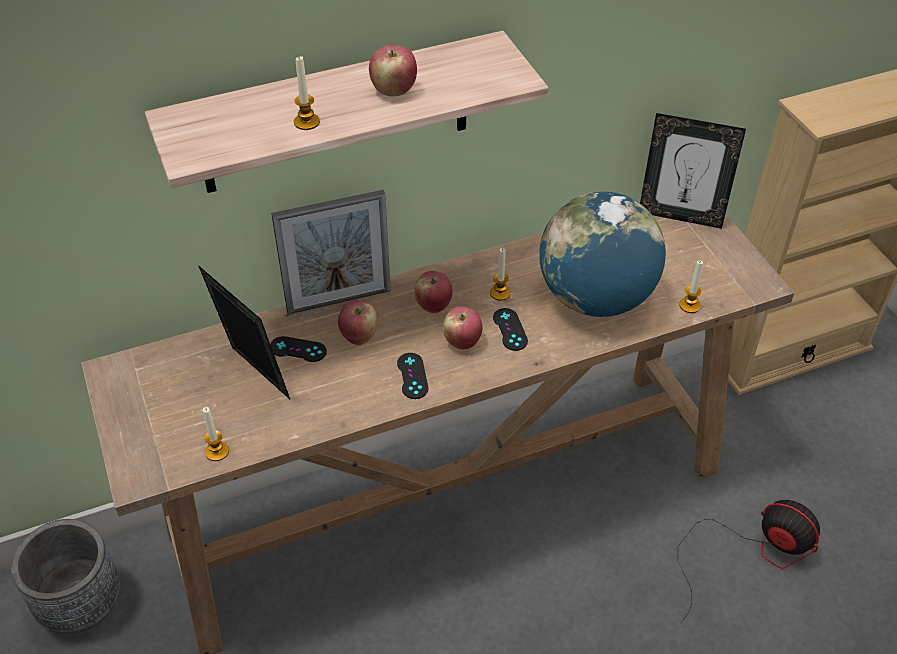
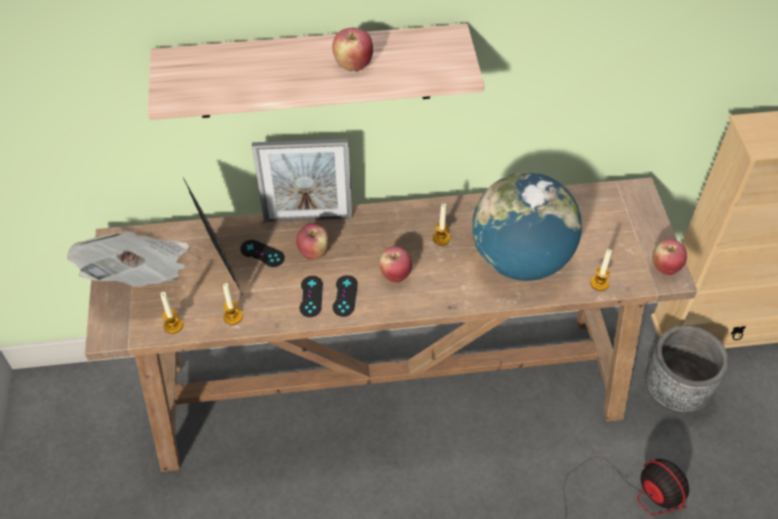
camera: 15 degrees right, 5 degrees up
grey planter [11,519,120,634] -> grey planter moved to [645,325,729,413]
candle [294,56,320,130] -> candle moved to [223,283,243,325]
apple [415,271,453,313] -> apple moved to [652,239,687,275]
black game controller [493,308,528,351] -> black game controller moved to [299,276,323,317]
picture frame [640,113,746,229] -> none
none -> newspaper [67,231,189,287]

